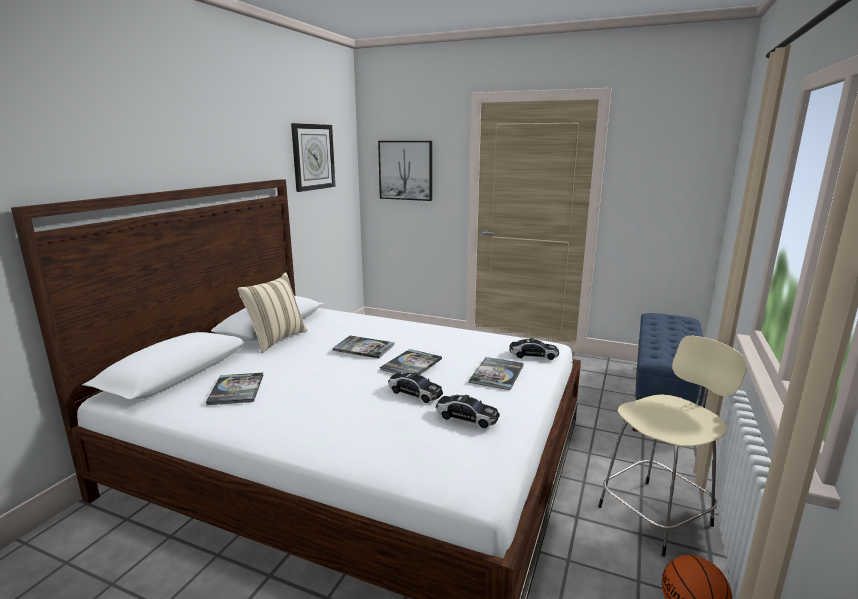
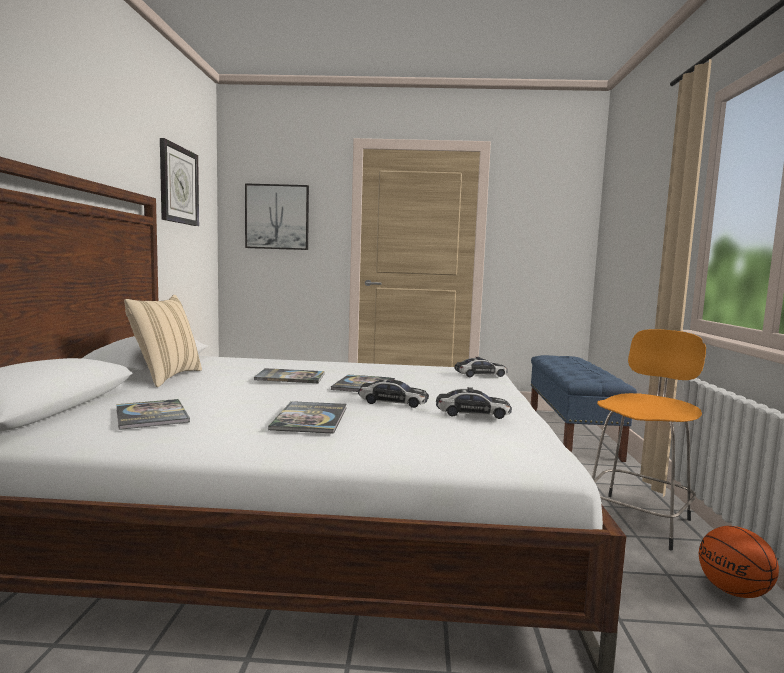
camera: 20 degrees left, 10 degrees down
book [469,357,524,390] -> book moved to [268,401,347,434]
beige stool [598,335,747,557] -> orange stool [592,329,706,551]

